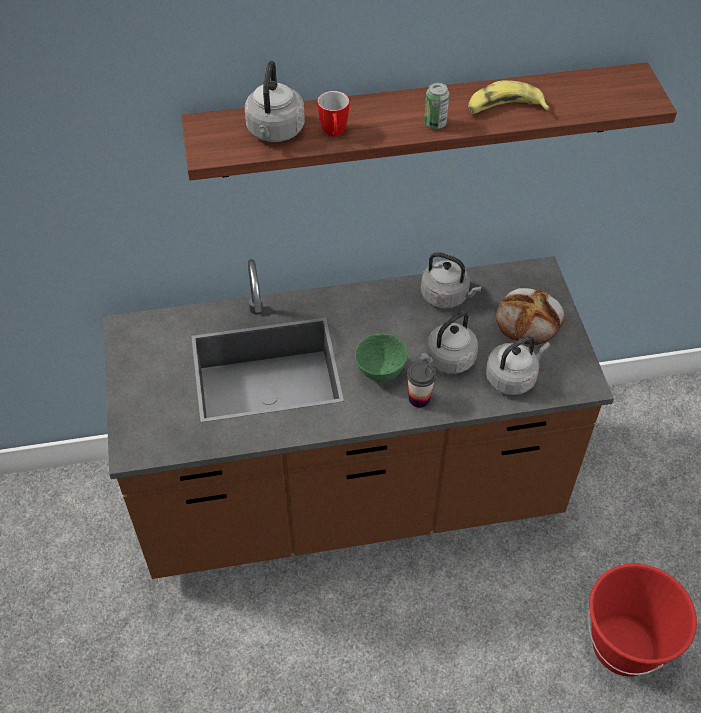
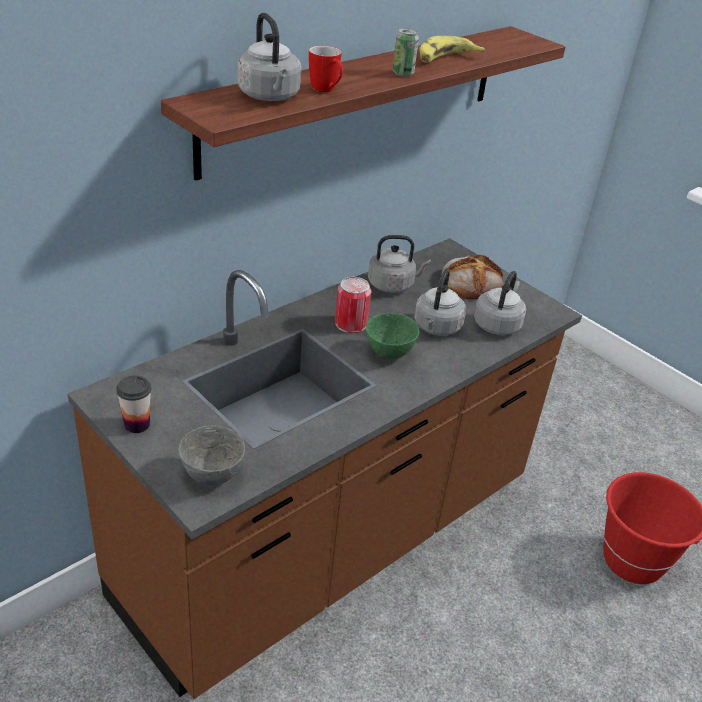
camera: 35 degrees left, 15 degrees down
cup [407,362,436,408] -> cup moved to [116,375,151,433]
none -> grey bowl [179,425,245,486]
none -> can [335,277,371,333]

